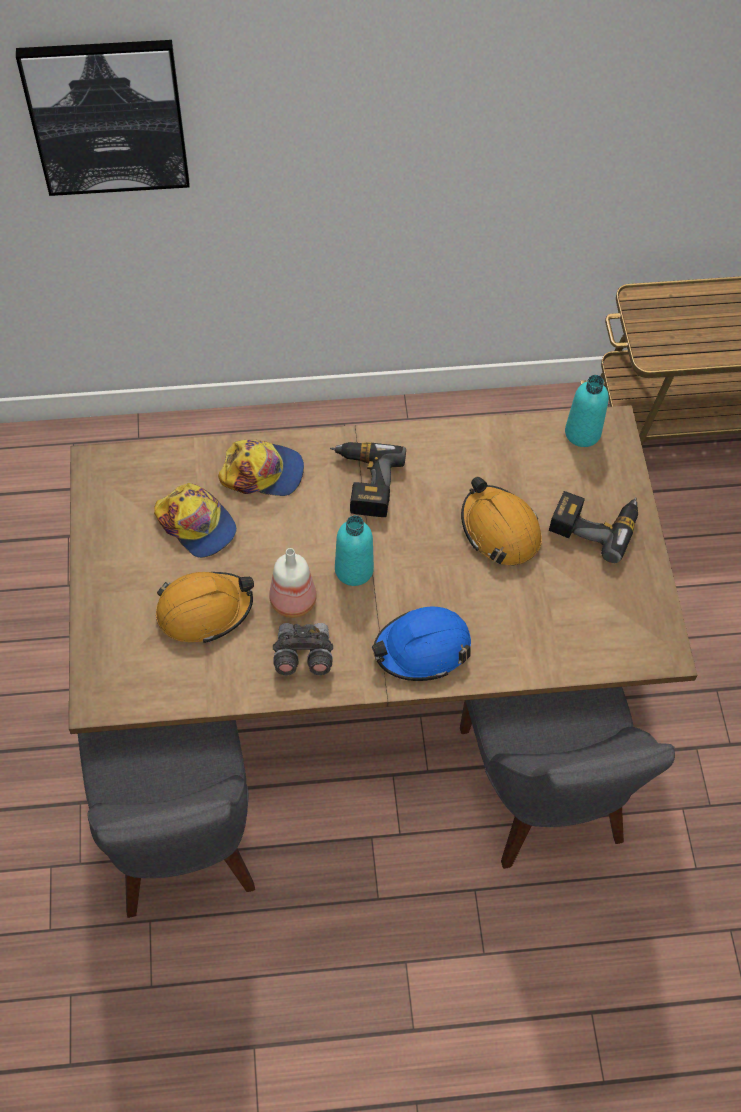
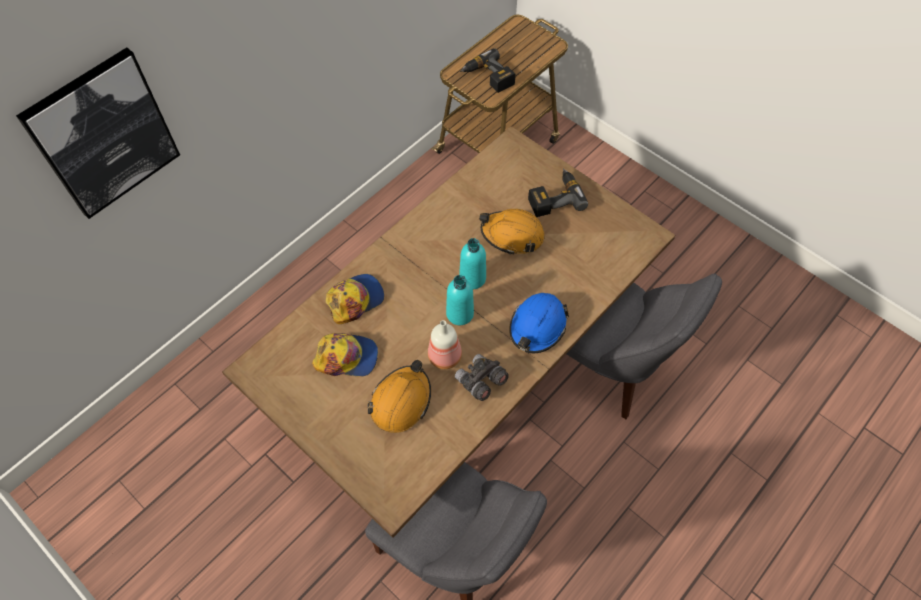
camera: 40 degrees left, 0 degrees up
power drill [330,442,406,517] -> power drill moved to [460,48,516,93]
turquoise bottle [565,375,609,447] -> turquoise bottle moved to [459,238,486,289]

